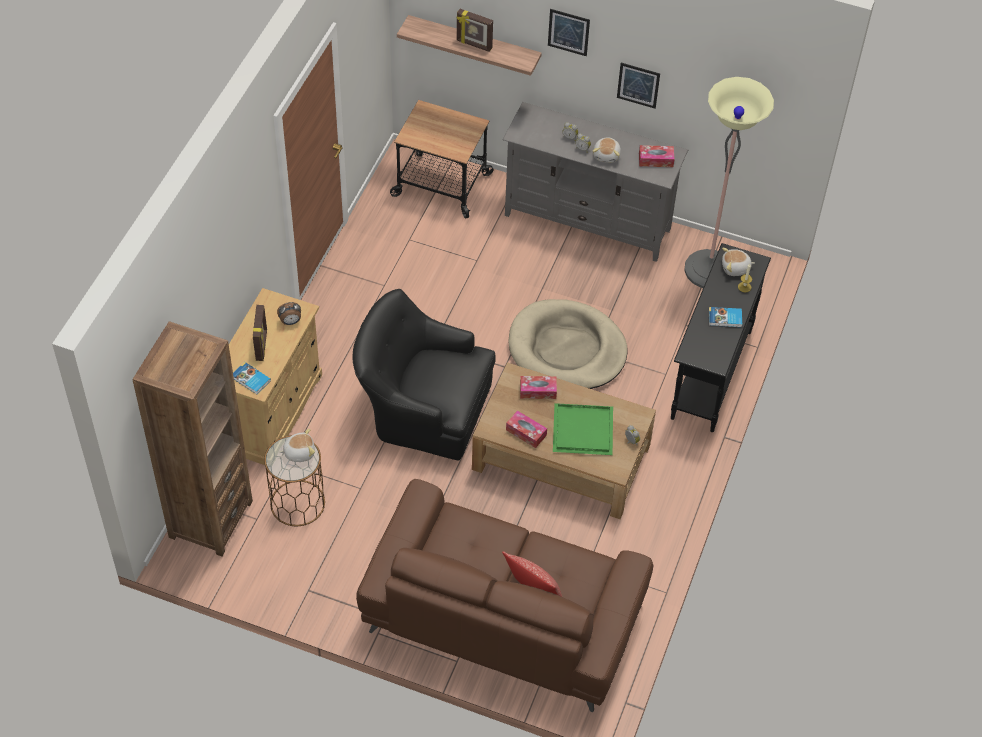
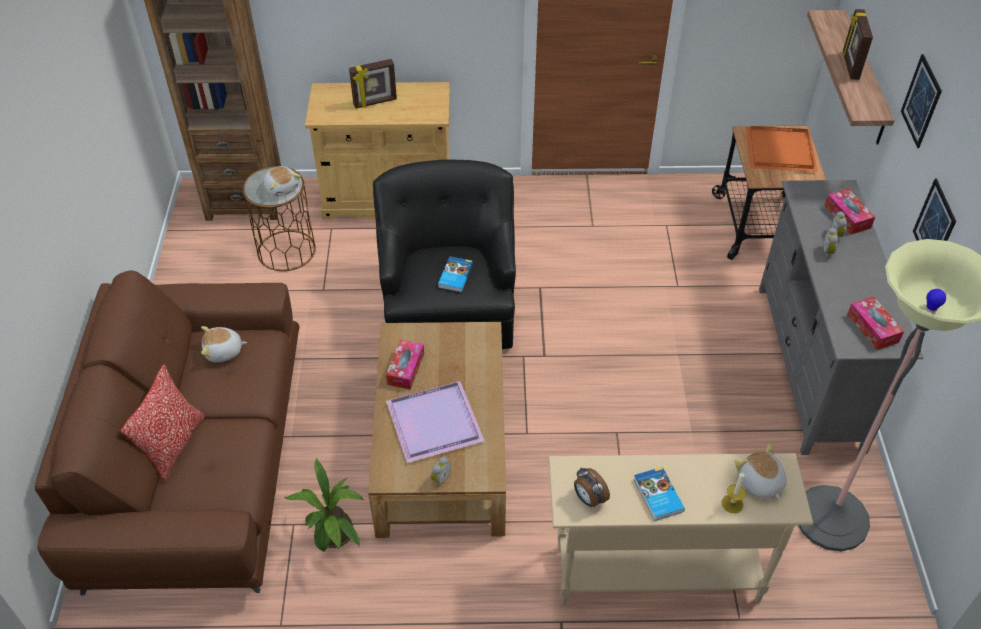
camera: 70 degrees right, 5 degrees down
book [233,362,271,394] -> book moved to [438,256,473,292]
alarm clock [277,302,301,325] -> alarm clock moved to [574,468,610,507]
beige dog bed [508,299,628,389] -> none
tissue box [520,376,557,399] -> tissue box moved to [825,189,875,235]
green tray [553,403,613,455] -> purple tray [386,381,485,463]
plush toy [592,138,621,163] -> plush toy moved to [201,326,247,362]
black console table [671,243,771,432] -> beige console table [548,453,813,605]
none -> potted plant [285,459,364,552]
none -> orange tray [746,126,818,172]

